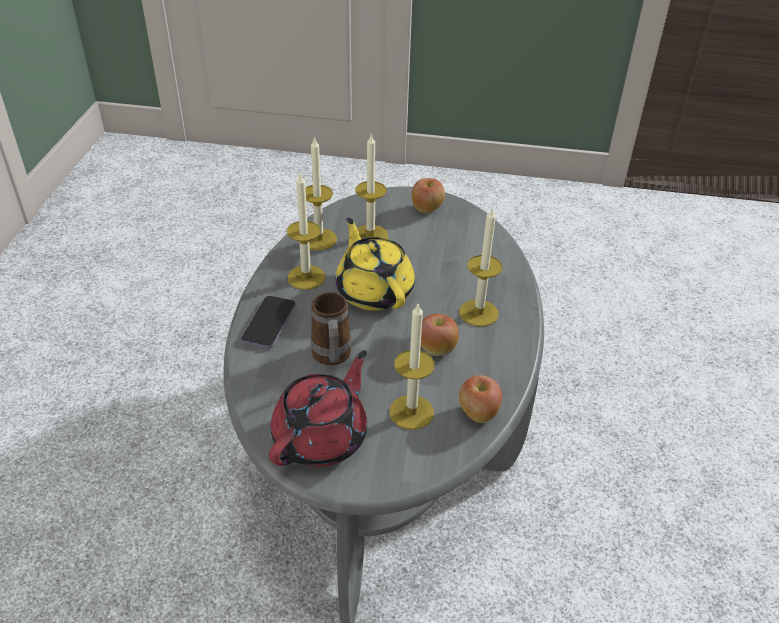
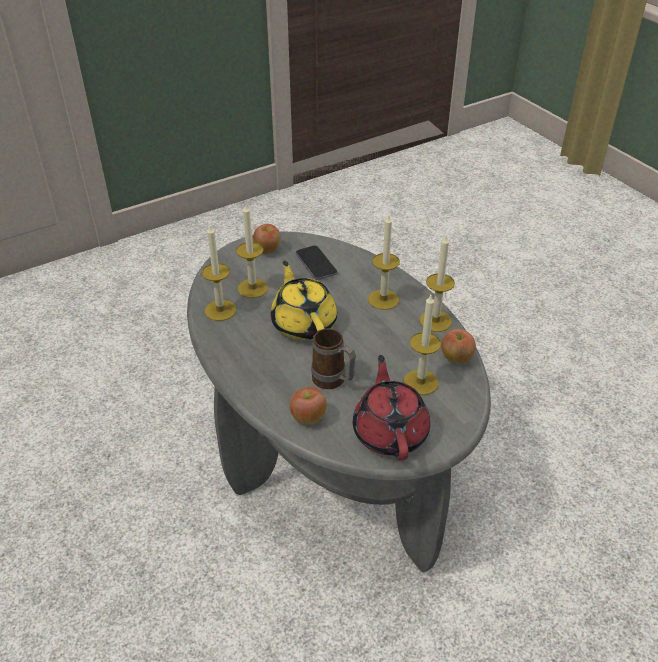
camera: 40 degrees left, 0 degrees up
phone [241,296,296,348] -> phone moved to [296,245,338,280]
candle [287,174,325,290] -> candle moved to [420,236,455,332]
yellow teapot [336,218,415,311] -> yellow teapot turned 45 degrees clockwise [271,261,337,340]
apple [421,314,459,356] -> apple moved to [290,387,327,425]

